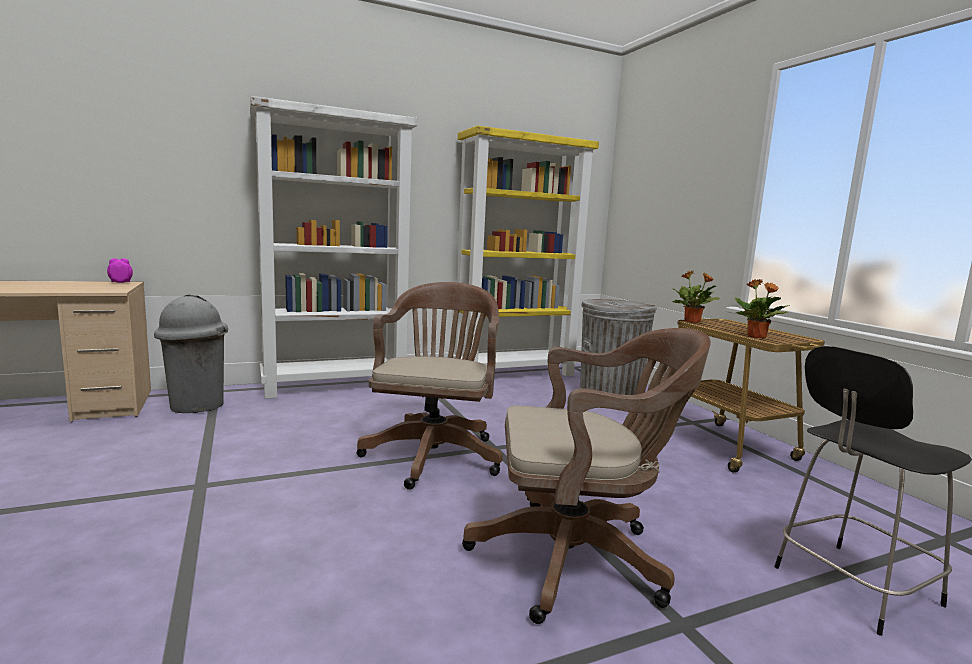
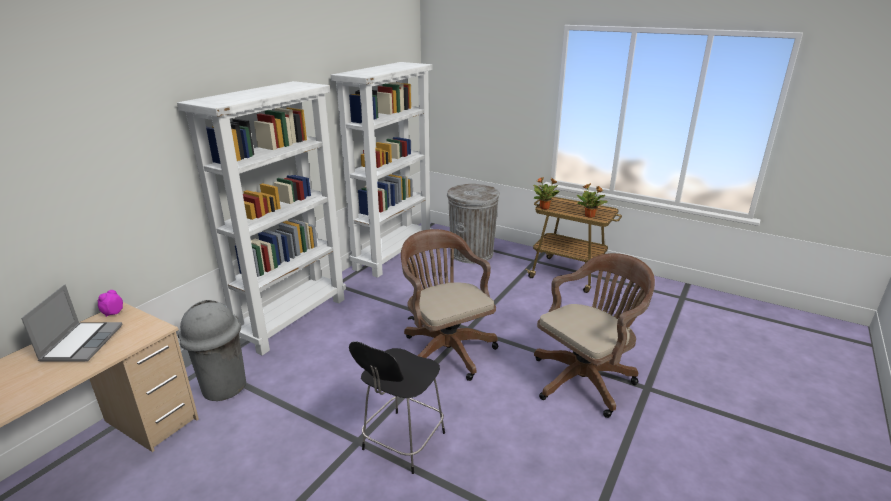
camera: 35 degrees left, 15 degrees up
yellow bookcase [453,126,599,376] -> white bookcase [331,62,432,278]
black chair [774,346,972,636] -> black chair moved to [349,341,445,474]
none -> laptop [21,284,122,361]

